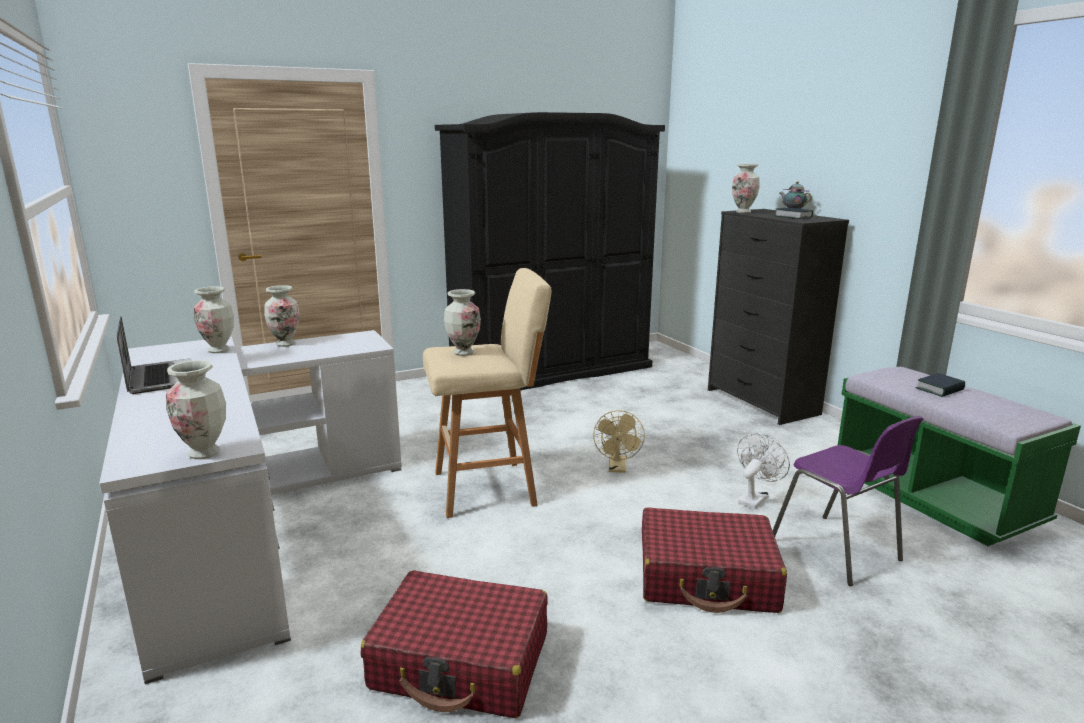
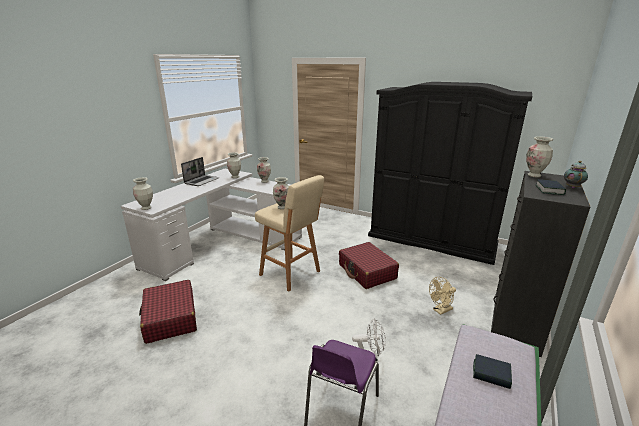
camera: 55 degrees right, 5 degrees up
beige fan [593,410,645,473] -> beige fan moved to [429,277,456,315]
red suitcase [642,507,787,613] -> red suitcase moved to [339,242,399,289]

